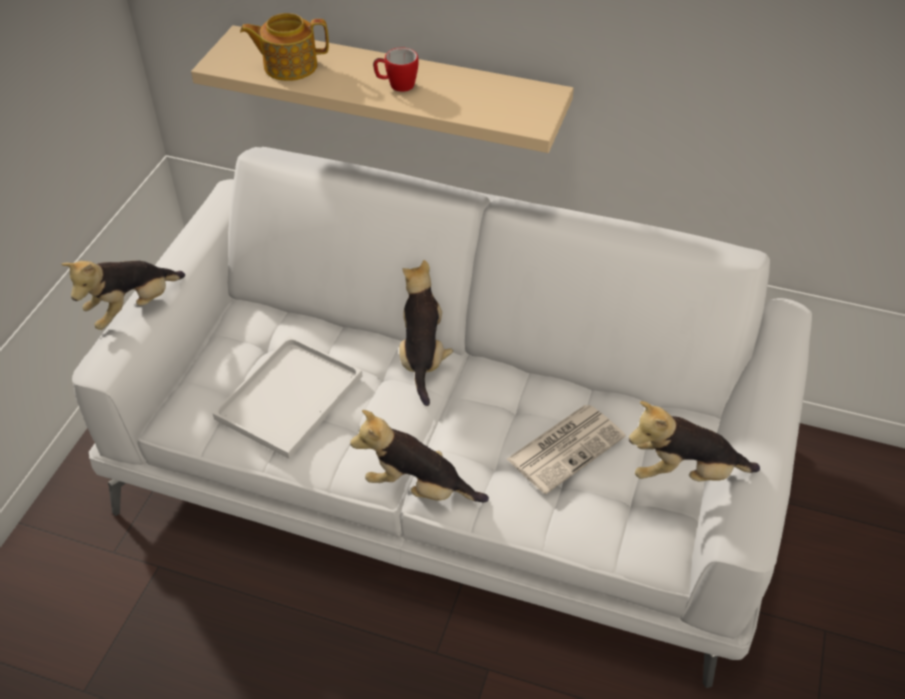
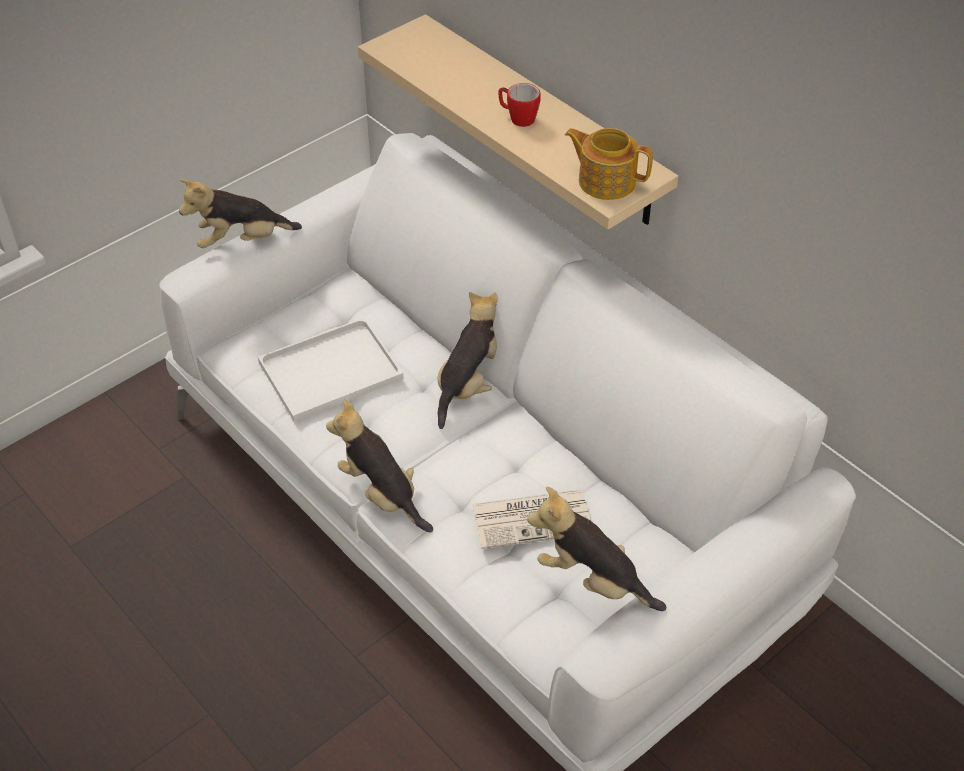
camera: 30 degrees right, 0 degrees up
teapot [240,13,329,81] -> teapot moved to [565,128,653,200]

